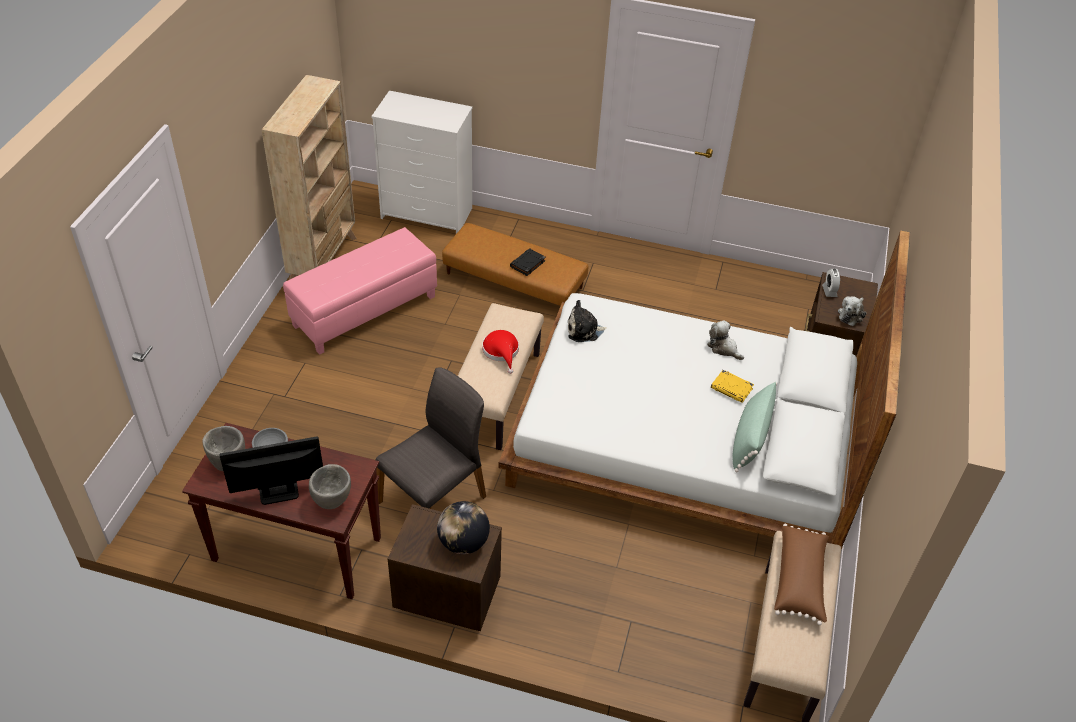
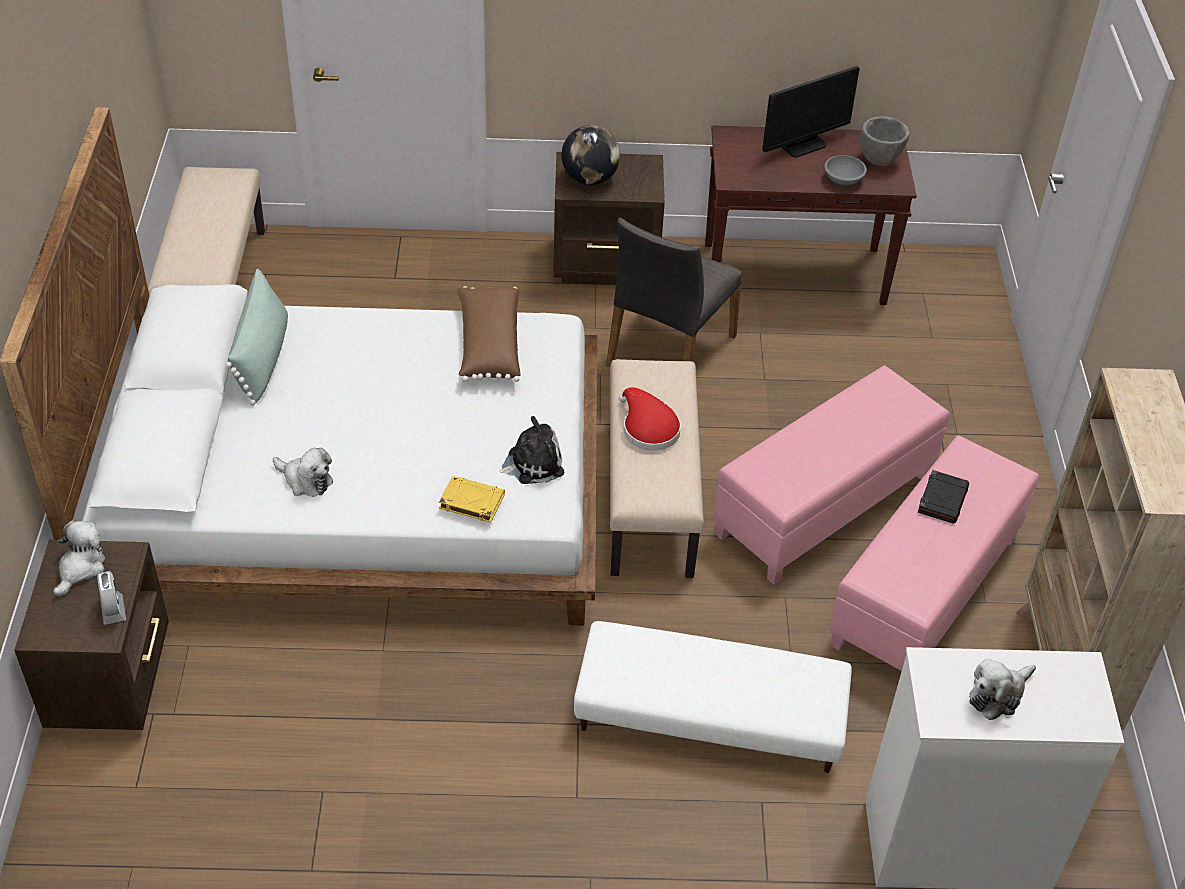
camera: 165 degrees right, 0 degrees up
grey bowl [309,464,351,509] -> none
brown ottoman [442,223,589,306] -> white ottoman [574,621,852,773]
black book [510,248,546,276] -> black book moved to [918,470,969,524]
yellow book [711,370,754,403] -> yellow book moved to [439,476,505,523]
brown pillow [774,523,829,625] -> brown pillow moved to [457,286,521,382]
none -> pink ottoman [713,365,949,584]
none -> plush toy [969,658,1036,720]

